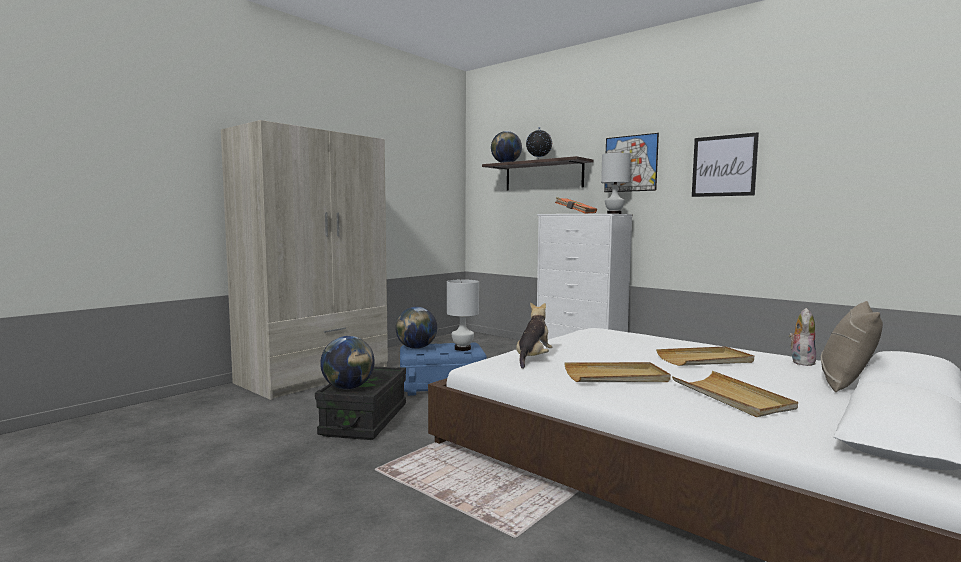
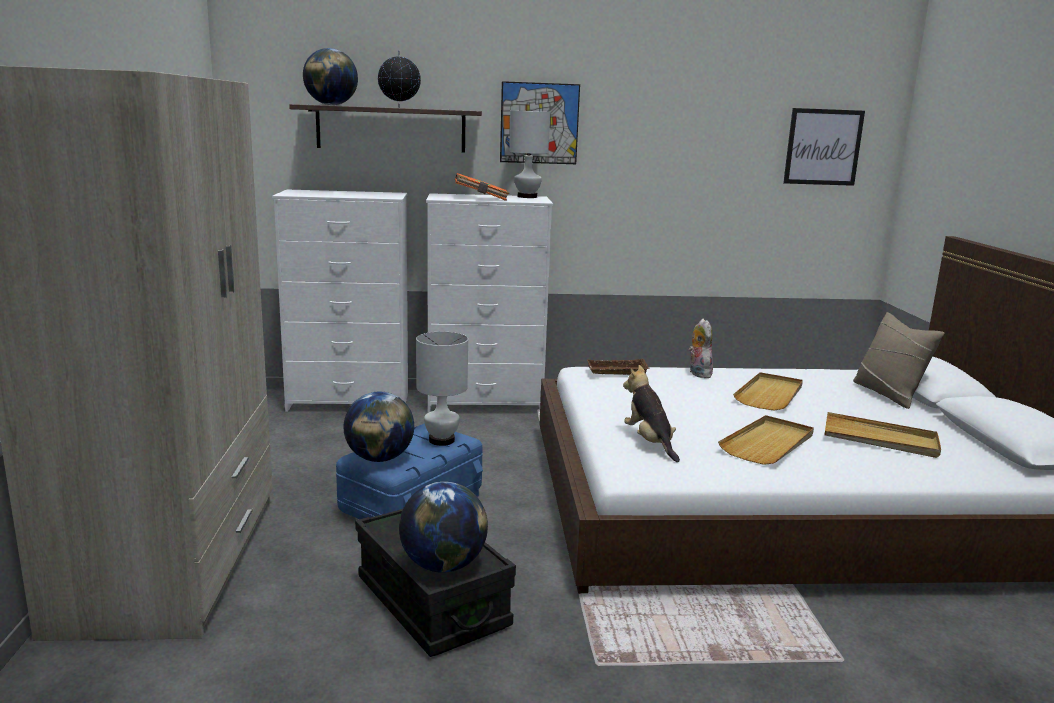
camera: 45 degrees left, 10 degrees up
picture [692,132,759,197] -> picture moved to [783,108,865,186]
plush toy [789,308,816,366] -> plush toy moved to [689,319,713,378]
none -> white dresser [272,189,408,412]
none -> brown tray [587,359,650,375]

